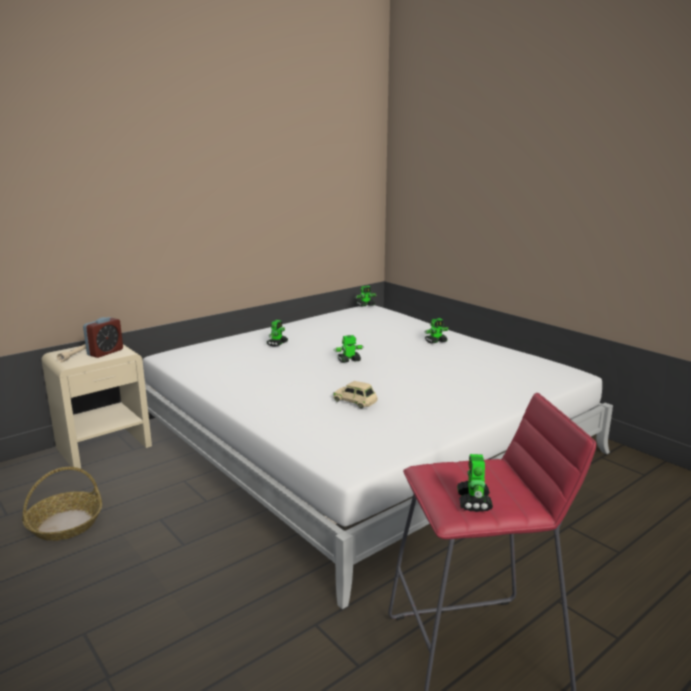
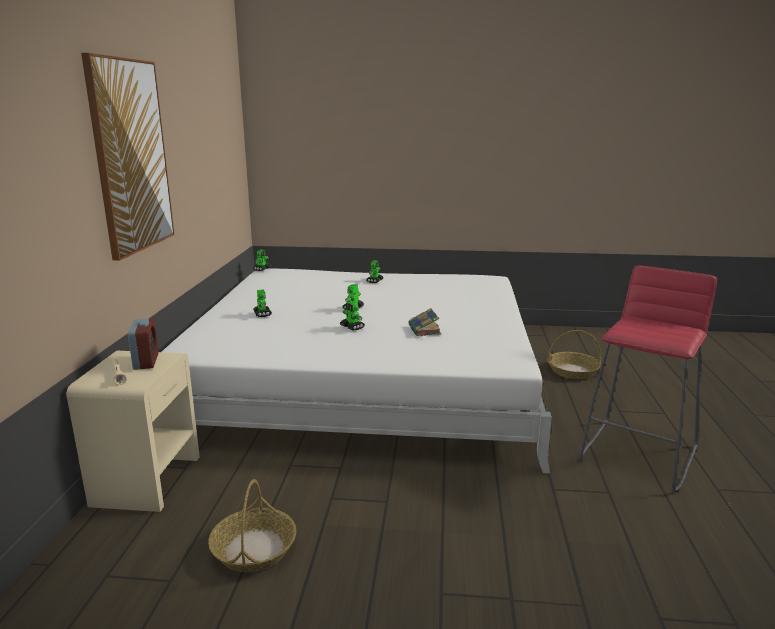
camera: 45 degrees left, 0 degrees up
beige toy car [333,381,378,409] -> book [408,308,441,336]
toy robot [457,454,493,512] -> toy robot moved to [340,301,365,331]
none -> picture [81,53,174,261]
none -> basket [547,330,601,379]

